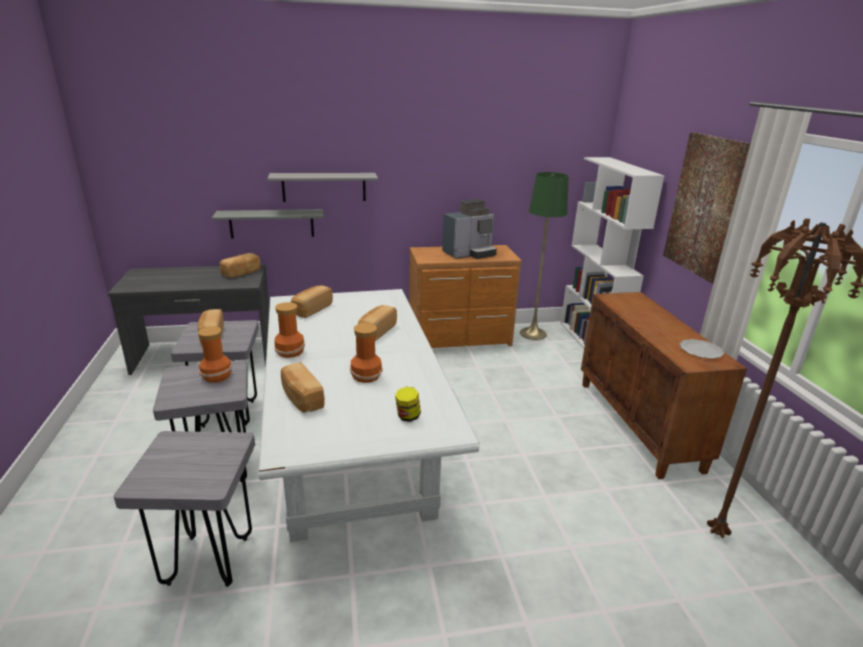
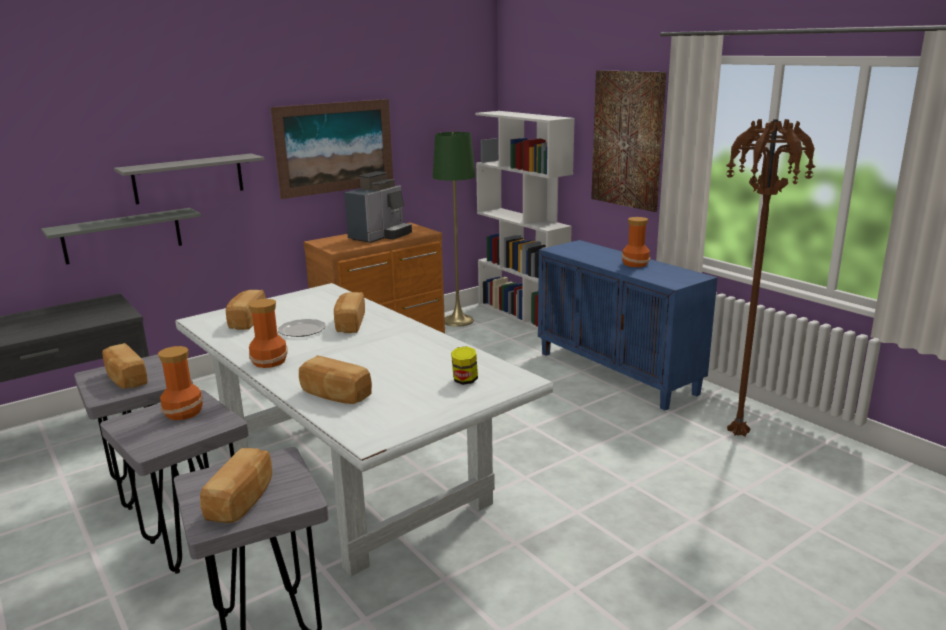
camera: 25 degrees left, 5 degrees down
bread [220,253,260,278] -> bread moved to [200,448,272,523]
vase [350,323,383,383] -> vase moved to [622,217,650,267]
brown cabinet [581,292,747,479] -> blue cabinet [538,240,718,410]
plate [680,339,724,359] -> plate moved to [278,319,326,337]
none -> picture [271,99,393,199]

